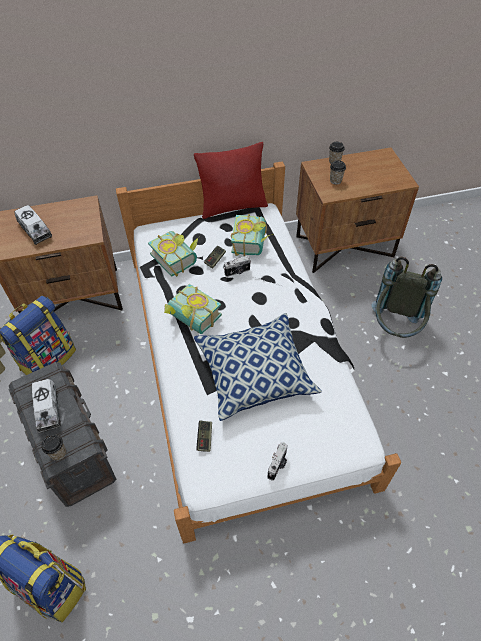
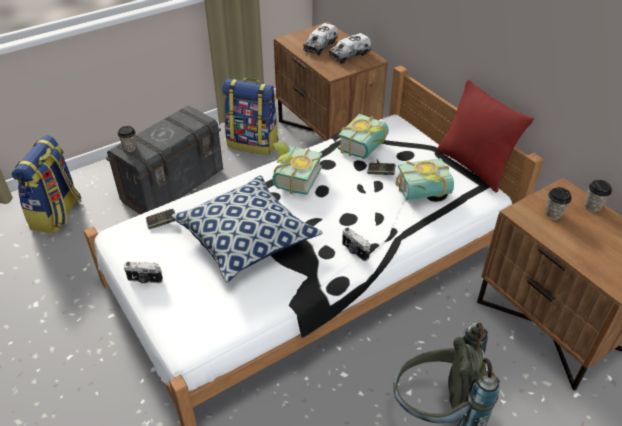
camera: 70 degrees right, 10 degrees down
toy truck [32,379,61,433] -> toy truck moved to [329,33,371,64]
camera [224,256,251,277] -> camera moved to [342,227,370,261]

